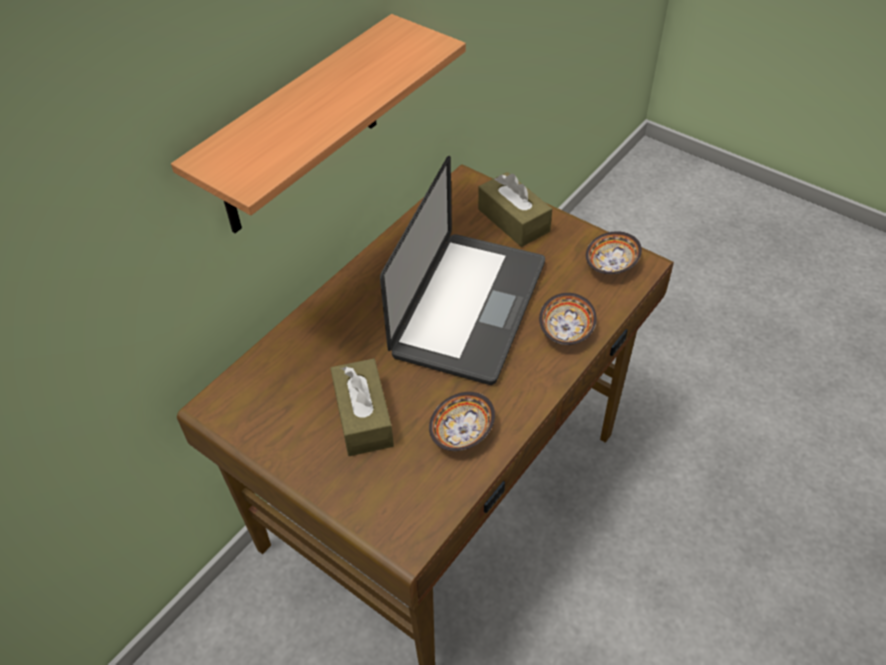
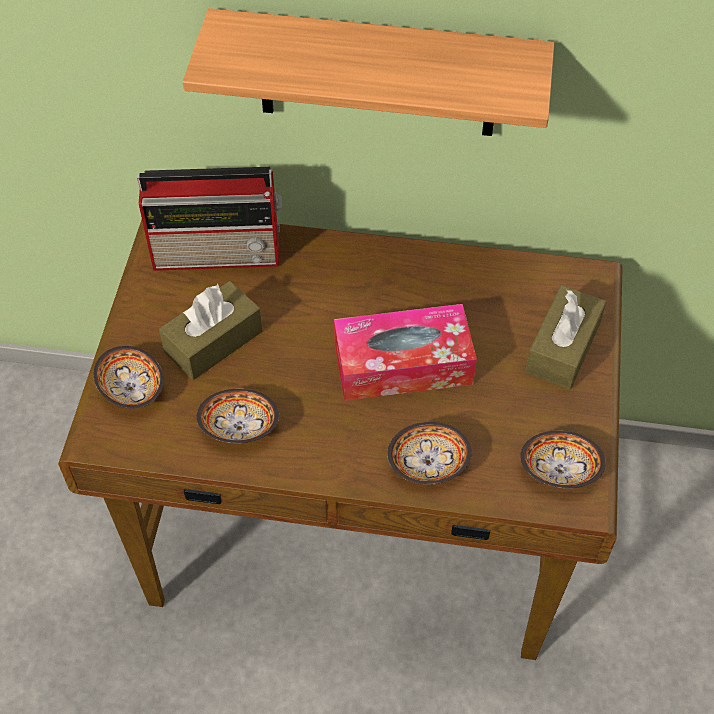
camera: 60 degrees right, 5 degrees up
laptop [380,156,545,385] -> tissue box [334,304,477,401]
none -> bowl [94,346,164,409]
none -> radio [137,167,282,271]

